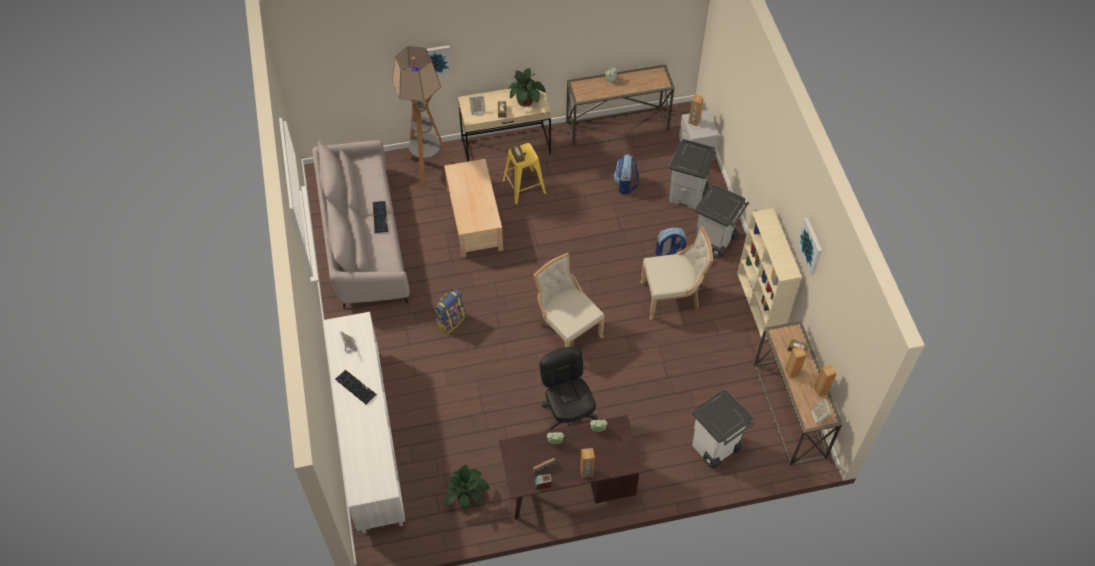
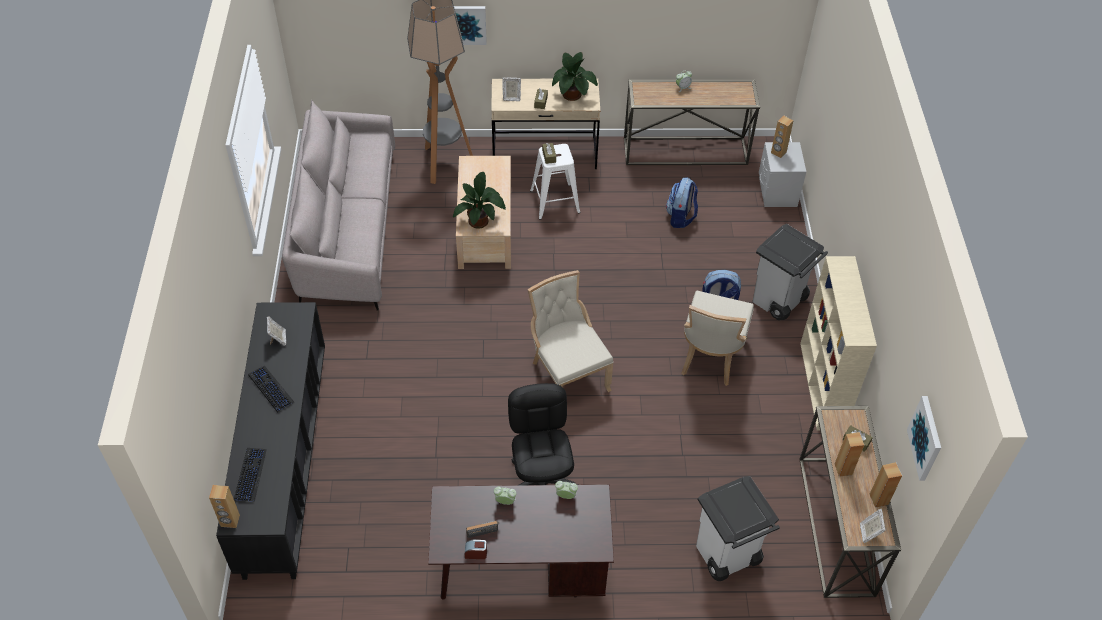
camera: 10 degrees right, 5 degrees down
white cabinet [324,312,405,534] -> black cabinet [216,302,325,580]
keyboard [373,201,388,233] -> keyboard moved to [234,448,266,502]
backpack [435,289,466,334] -> none
potted plant [445,465,489,510] -> potted plant moved to [453,172,506,229]
yellow stool [502,143,546,205] -> white stool [530,144,580,220]
brown speaker [580,448,595,478] -> brown speaker moved to [209,485,240,528]
beige chair [640,226,713,320] -> beige chair turned 105 degrees clockwise [682,291,754,386]
grey trash can [669,139,716,209] -> none
picture [797,217,822,275] -> picture moved to [907,396,941,481]

